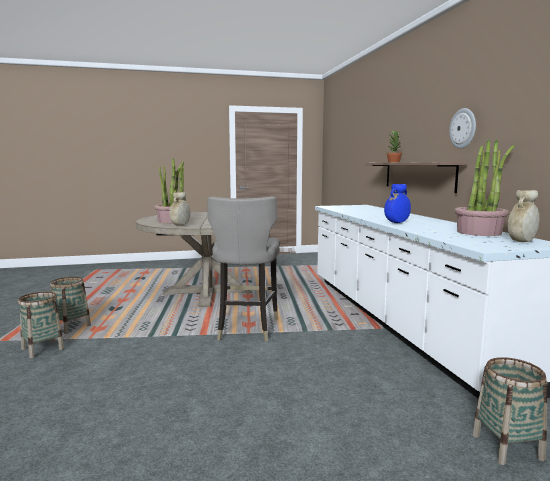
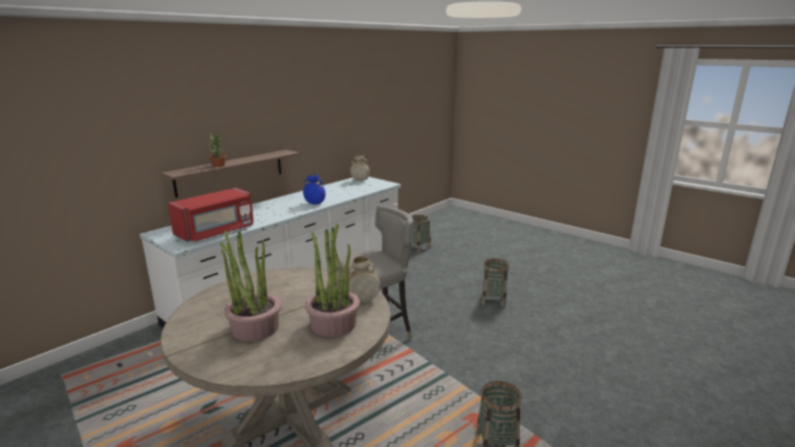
camera: 125 degrees left, 10 degrees up
basket [18,292,64,358] -> basket moved to [482,259,510,307]
wall clock [449,108,476,149] -> none
potted plant [454,139,514,236] -> potted plant moved to [220,231,282,341]
none -> red microwave [168,188,254,242]

